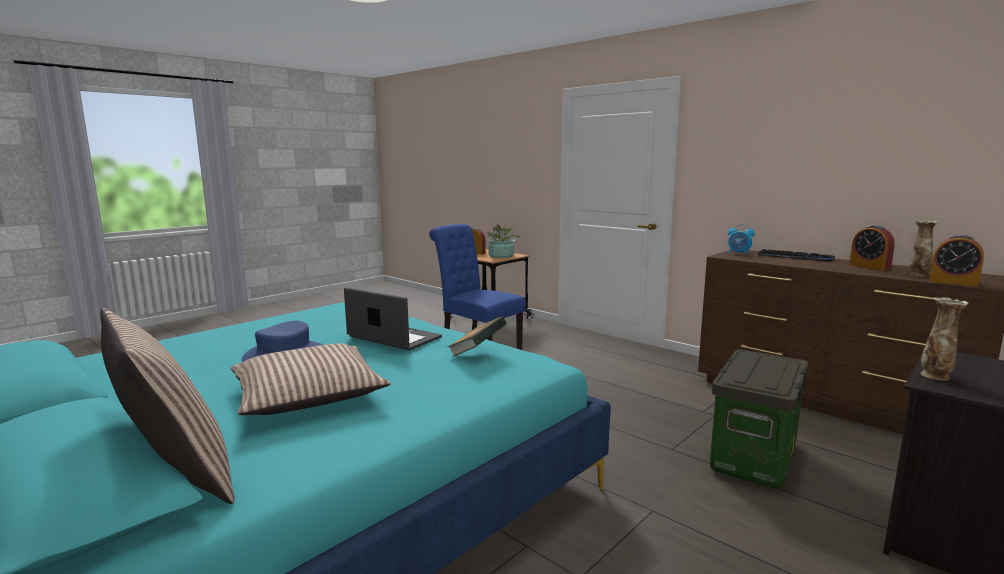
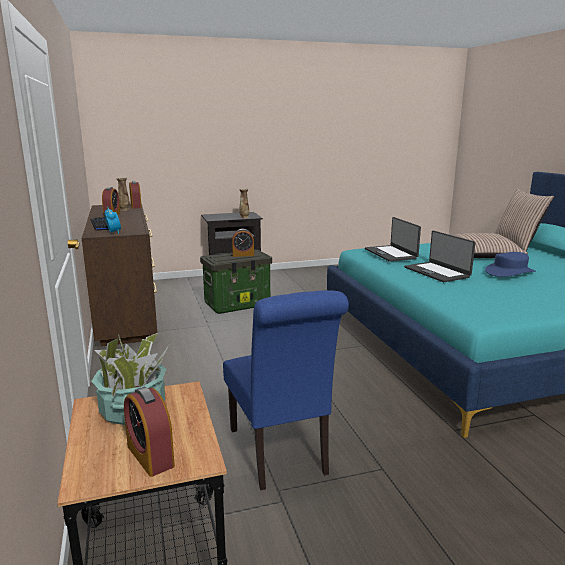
camera: 150 degrees left, 5 degrees up
book [448,316,507,357] -> laptop [365,217,421,262]
none -> alarm clock [232,229,254,257]

